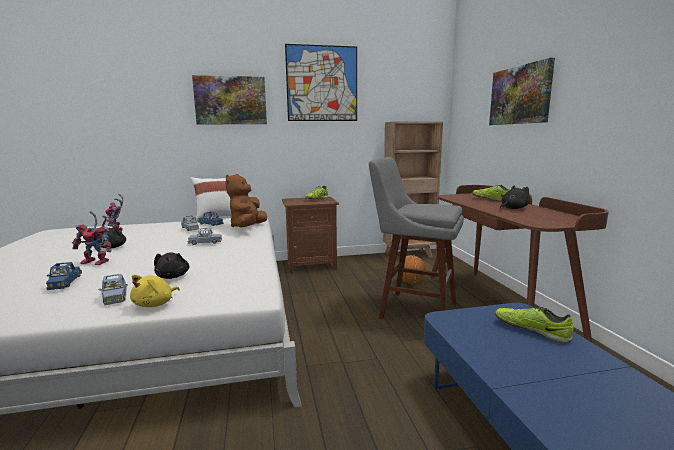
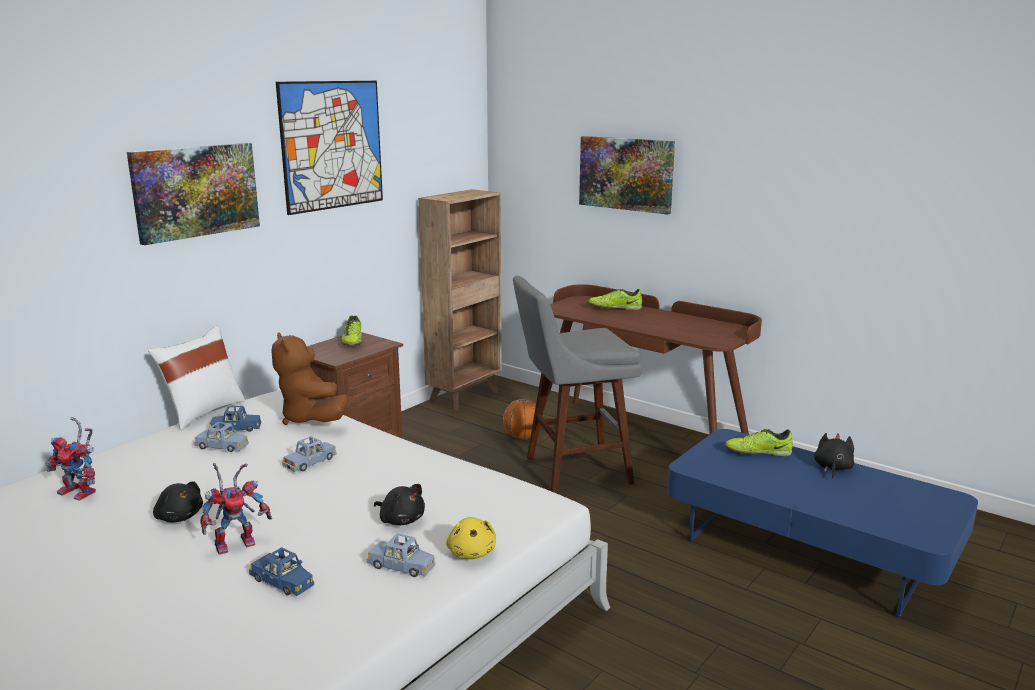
camera: 40 degrees left, 5 degrees up
black plush toy [500,185,529,209] -> black plush toy moved to [814,433,854,479]

